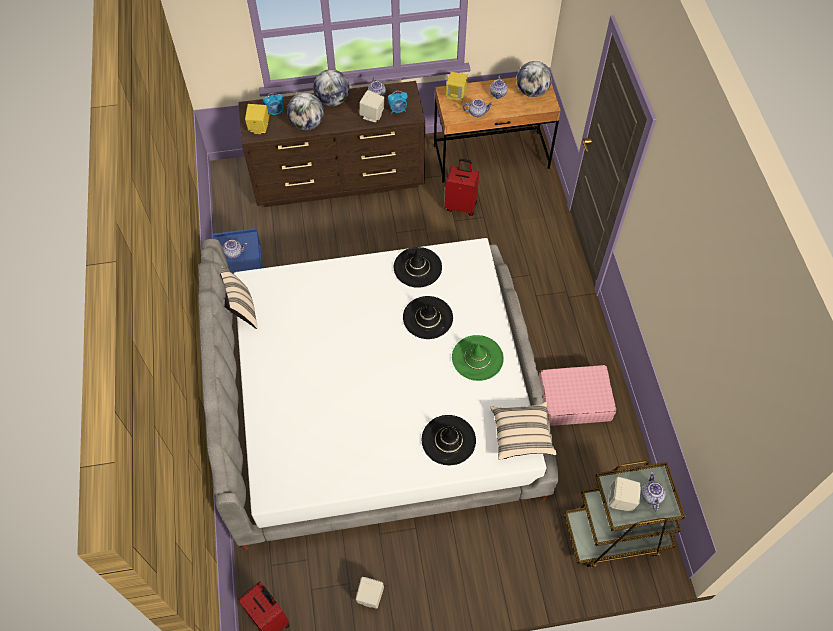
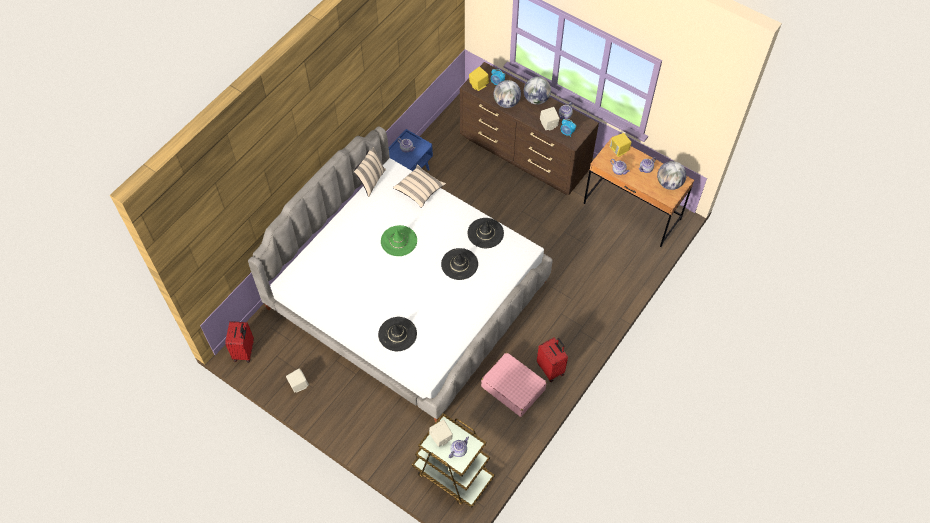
camera: 45 degrees right, 0 degrees up
red suitcase [445,159,479,216] -> red suitcase moved to [537,338,568,382]
green hat [452,335,504,381] -> green hat moved to [381,225,417,256]
beige pillow [490,401,557,460] -> beige pillow moved to [393,164,446,208]

